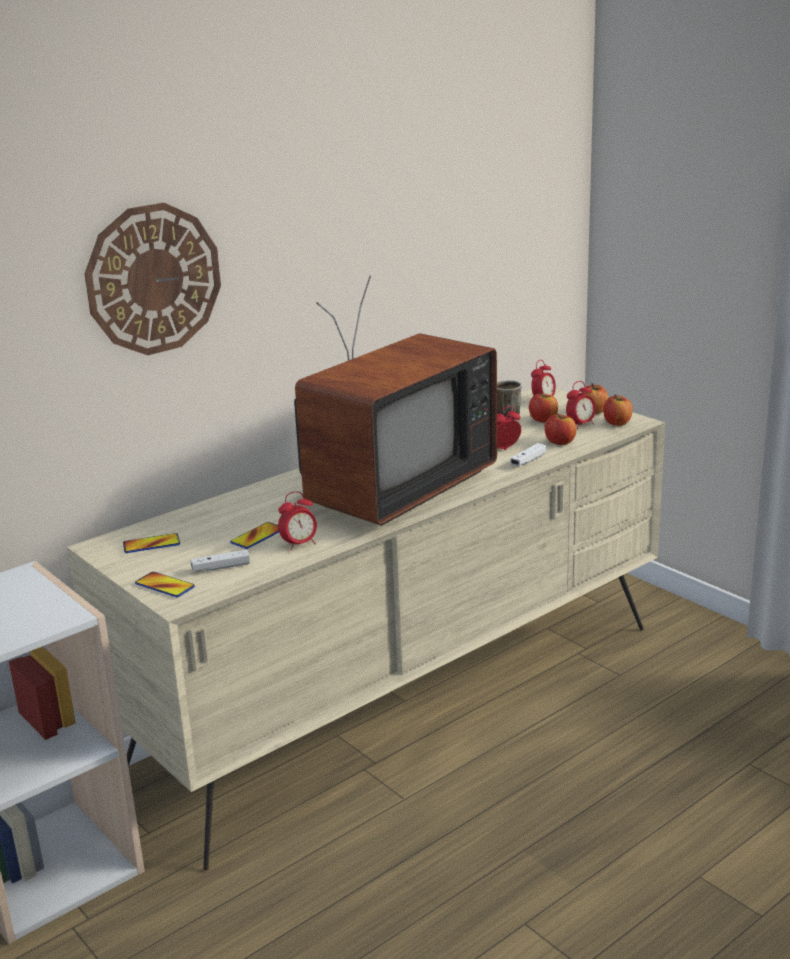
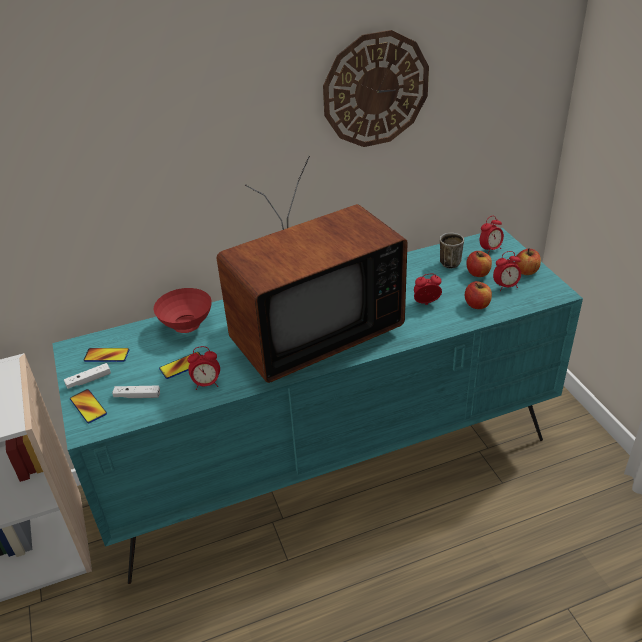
camera: 20 degrees right, 15 degrees up
beige tv stand [67,389,665,871] -> turquoise tv stand [52,228,583,584]
wall clock [85,203,221,355] -> wall clock moved to [323,30,429,147]
white game controller [510,443,547,466] -> white game controller moved to [64,363,111,389]
apple [603,394,633,426] -> none
none -> red bowl [154,288,212,333]

